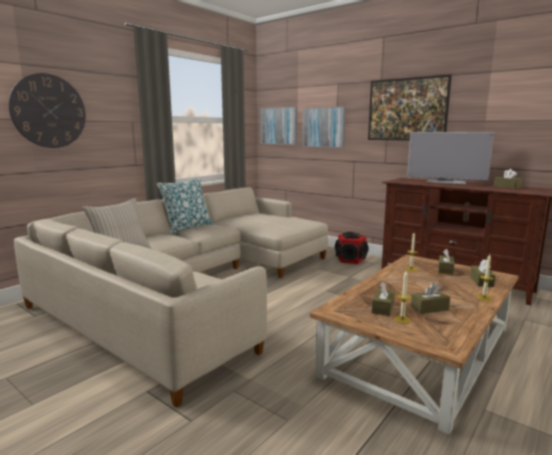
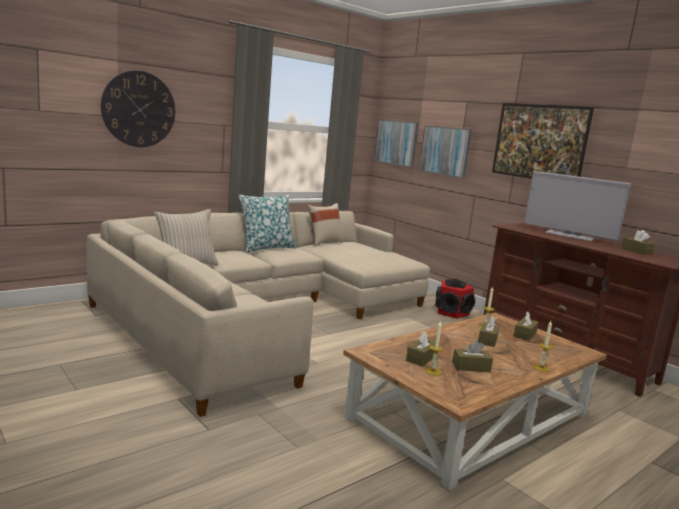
camera: 10 degrees right, 0 degrees up
brown tissue box [470,259,495,287] -> brown tissue box moved to [478,316,500,347]
none -> beige pillow [307,203,343,247]

